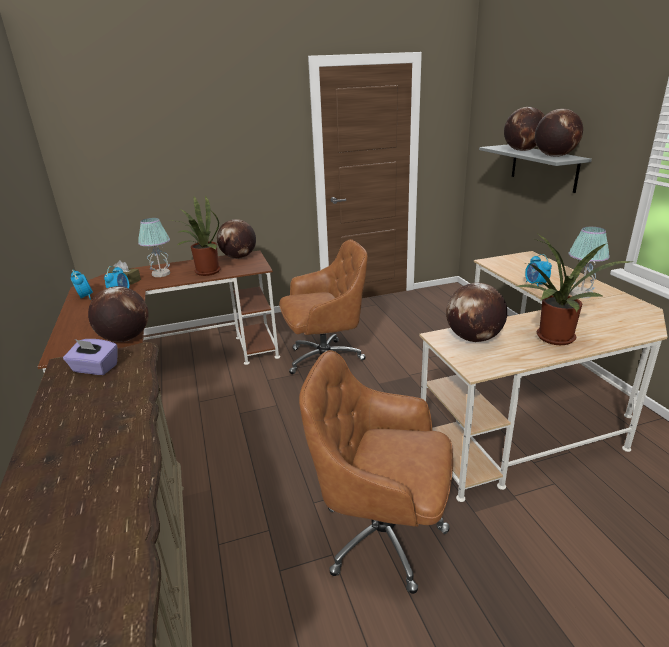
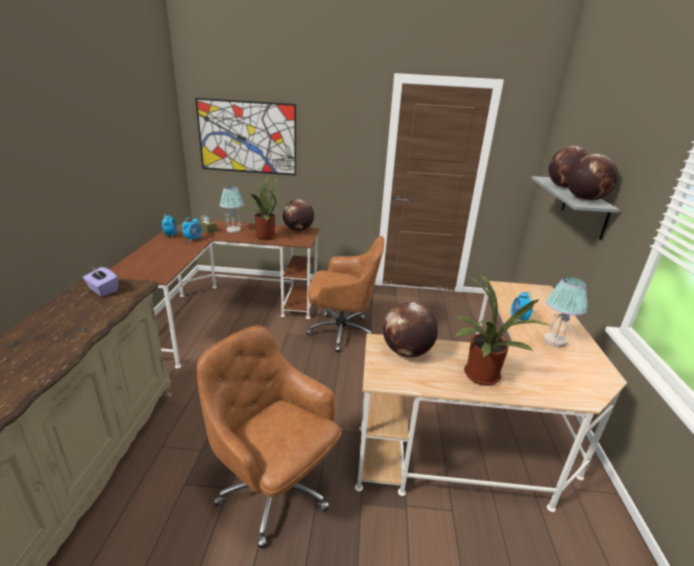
camera: 20 degrees right, 0 degrees up
globe [88,286,149,342] -> none
none -> picture [195,98,296,176]

